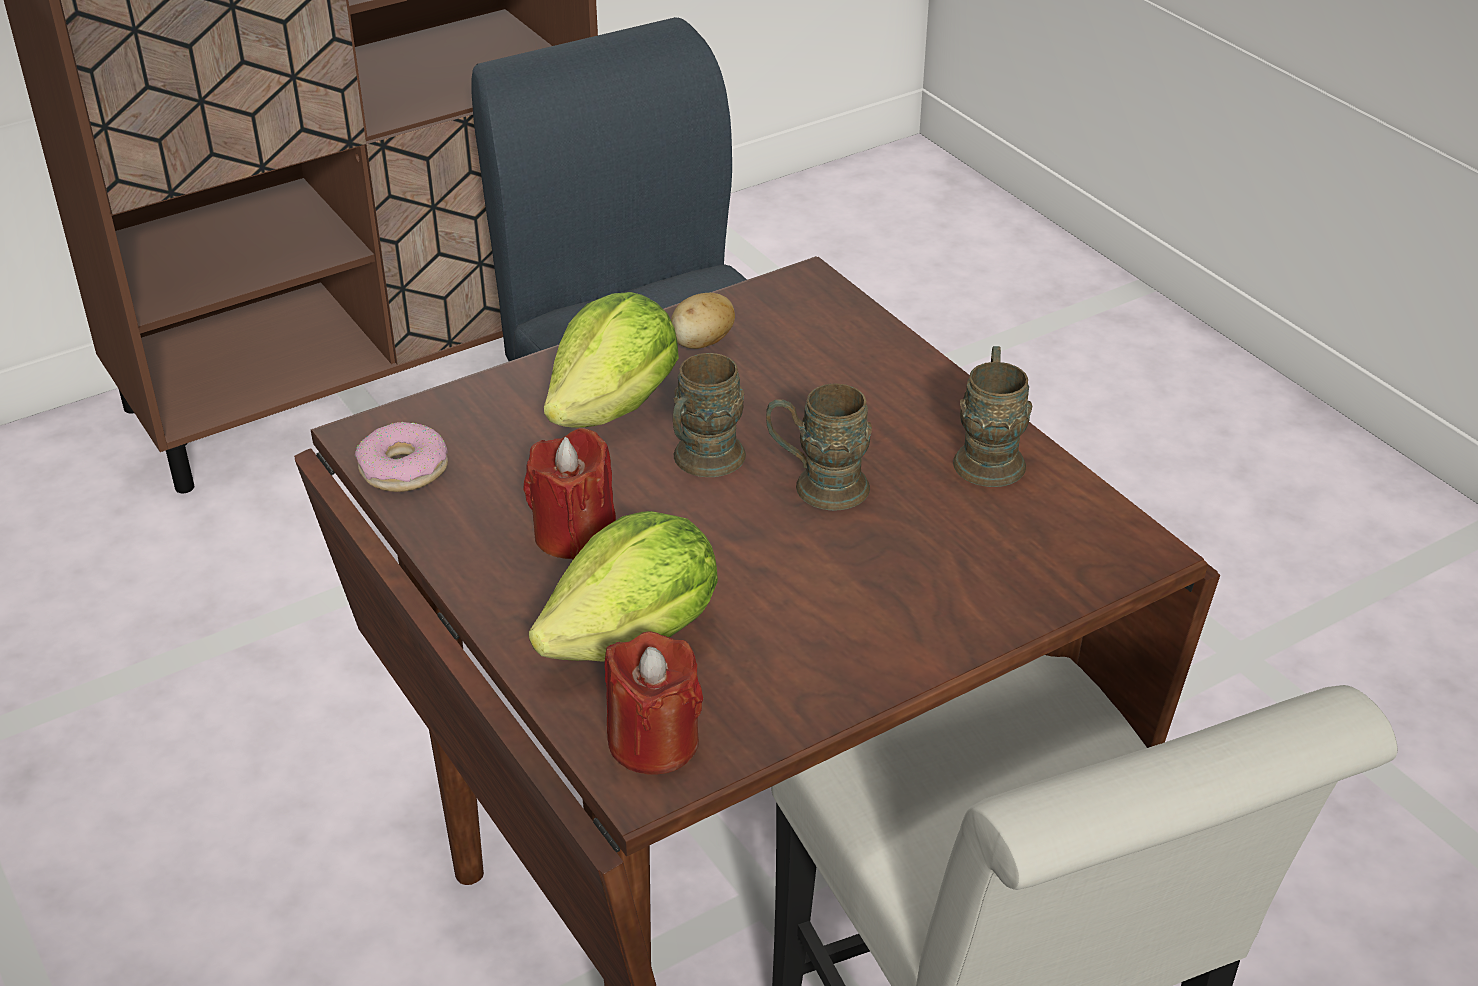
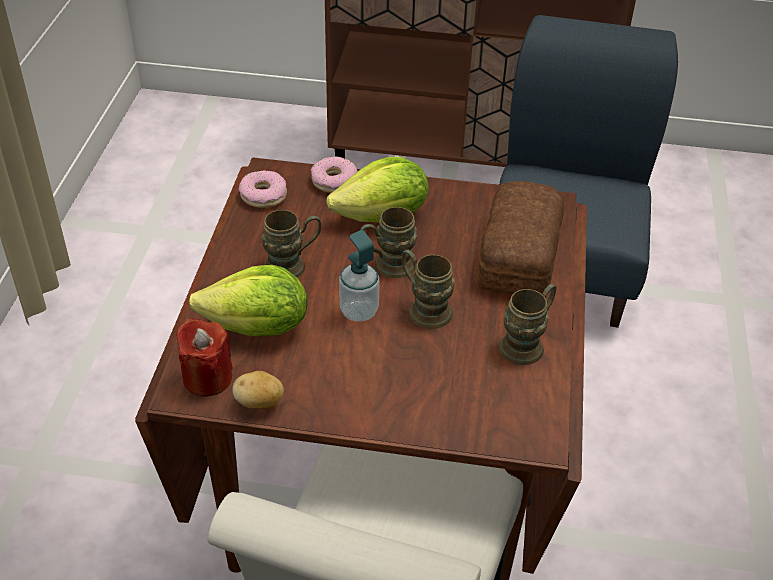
camera: 40 degrees right, 5 degrees up
red candle [524,428,616,559] -> brown mug [261,210,321,278]
potato [671,293,735,349] -> potato moved to [232,371,284,409]
none -> donut [311,157,358,193]
none -> soap dispenser [339,230,380,322]
none -> bread [477,181,564,295]

